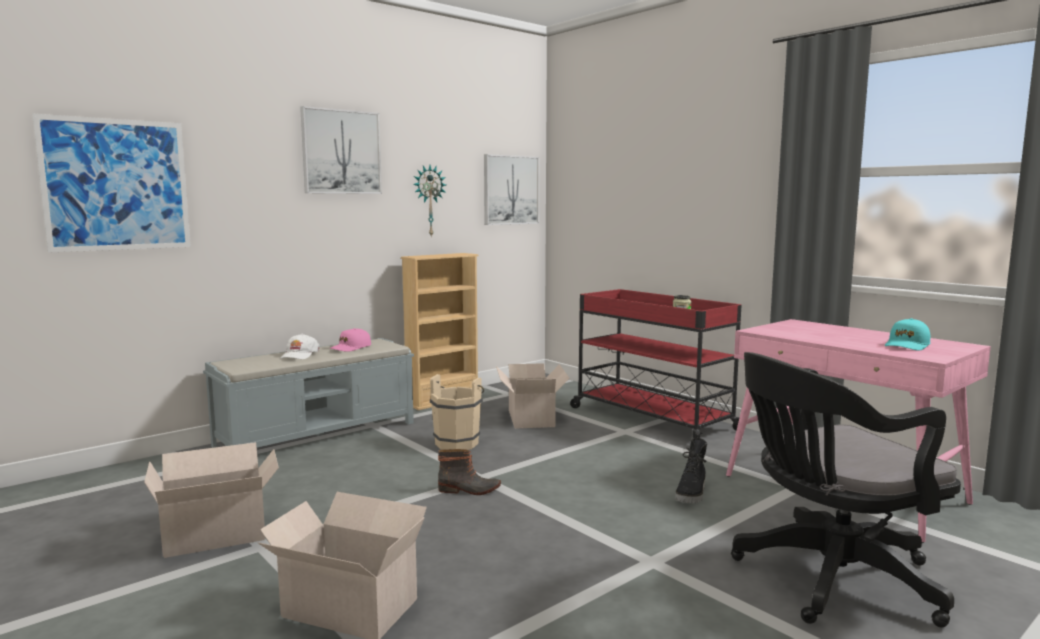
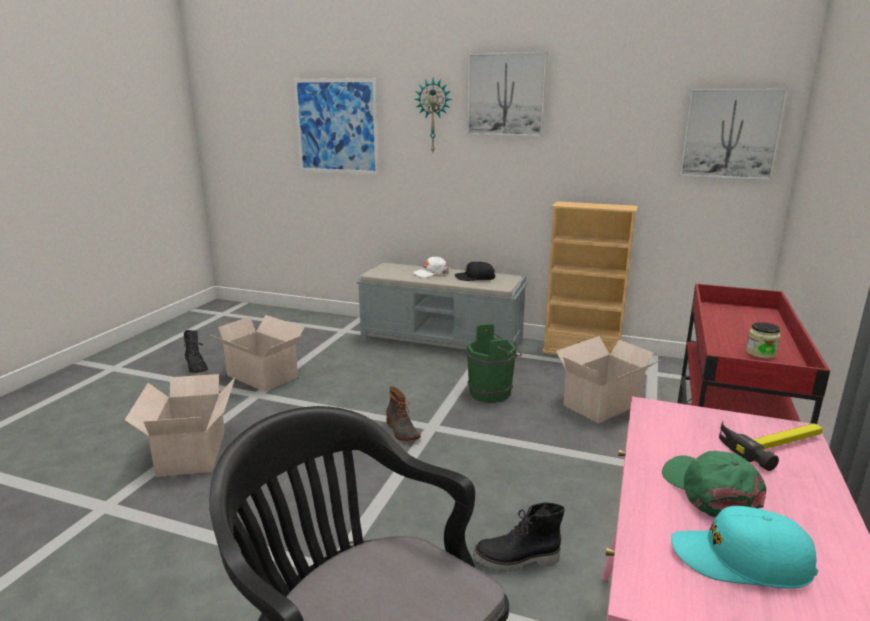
camera: 60 degrees right, 10 degrees up
pink cap [330,328,371,352] -> black cap [455,262,495,281]
wall clock [413,165,446,237] -> wall clock moved to [414,78,452,152]
beige bucket [430,374,484,450] -> green bucket [466,323,522,403]
none -> black boot [184,330,209,376]
none -> green cap [662,451,766,518]
none -> hammer [719,421,823,471]

